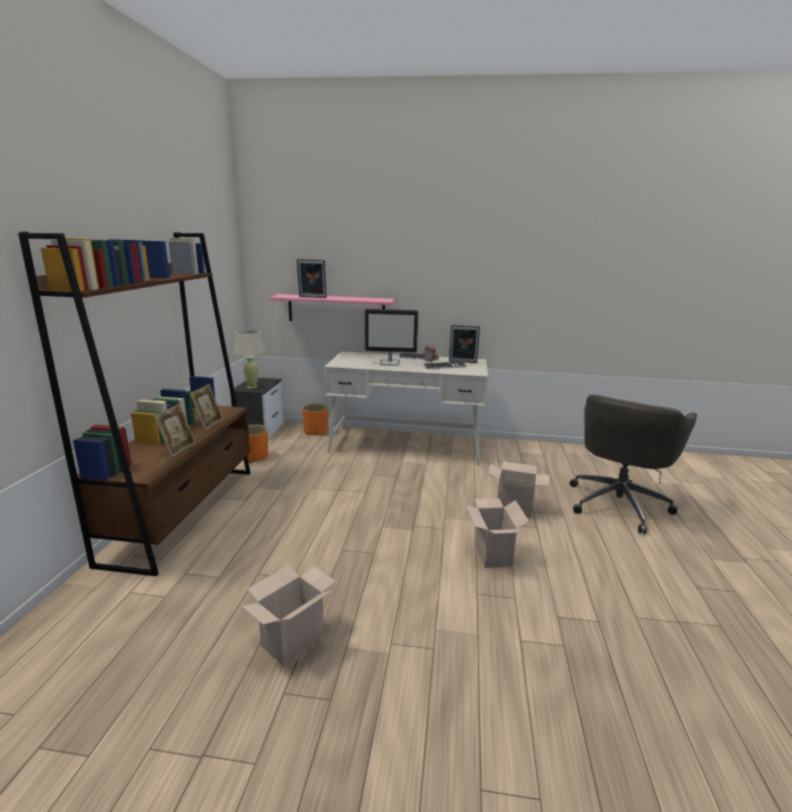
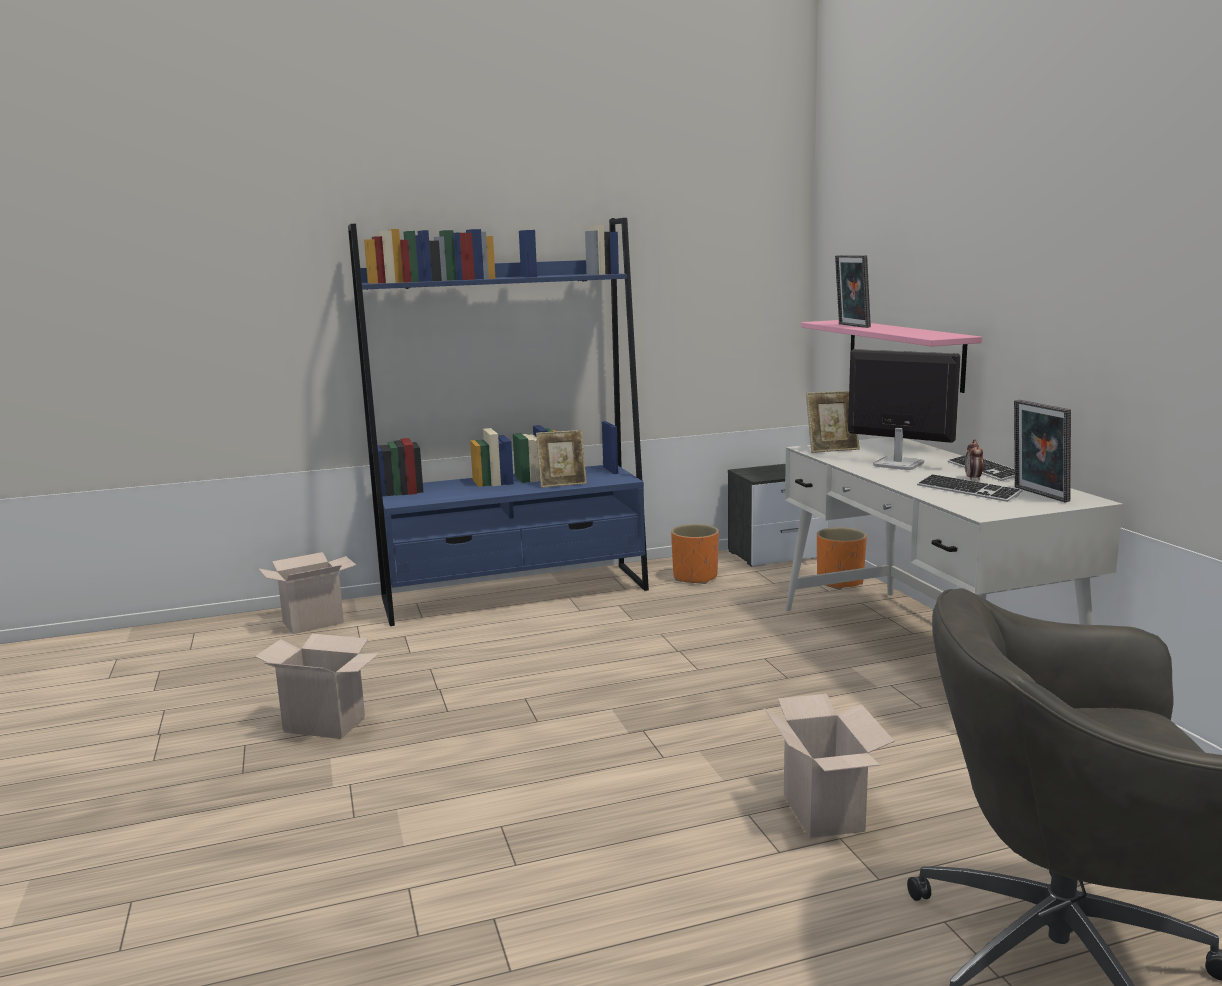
camera: 65 degrees right, 5 degrees down
brown bookcase [18,232,251,576] -> blue bookcase [348,218,649,626]
picture frame [154,404,196,457] -> picture frame moved to [806,391,860,453]
beige table lamp [233,330,266,389] -> none
monitor [365,309,419,366] -> monitor turned 150 degrees clockwise [848,349,961,470]
cardboard box [466,499,529,568] -> cardboard box moved to [258,552,356,634]

